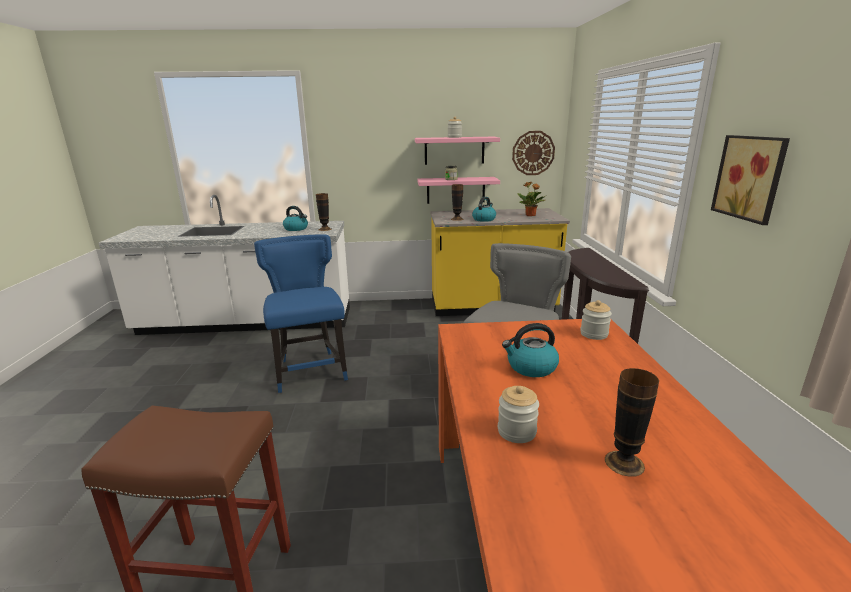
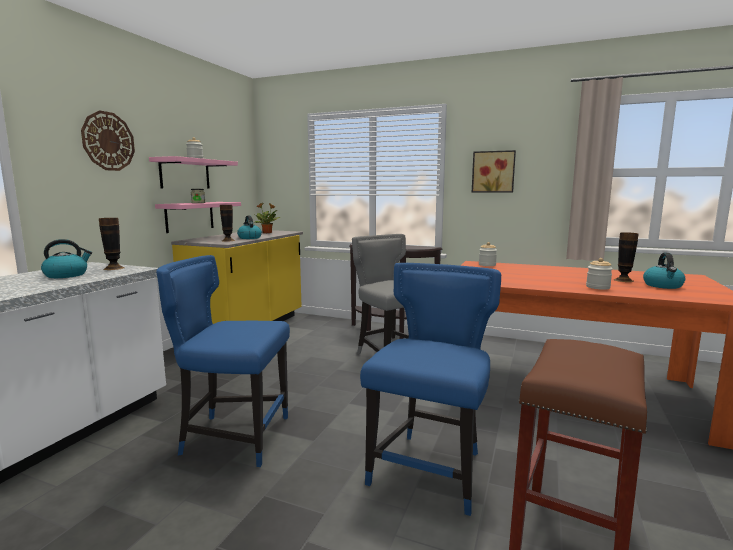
camera: 65 degrees left, 10 degrees down
kettle [502,323,559,377] -> kettle moved to [643,253,686,289]
wall clock [512,131,555,175] -> wall clock moved to [81,110,135,171]
none -> blue chair [360,263,501,516]

